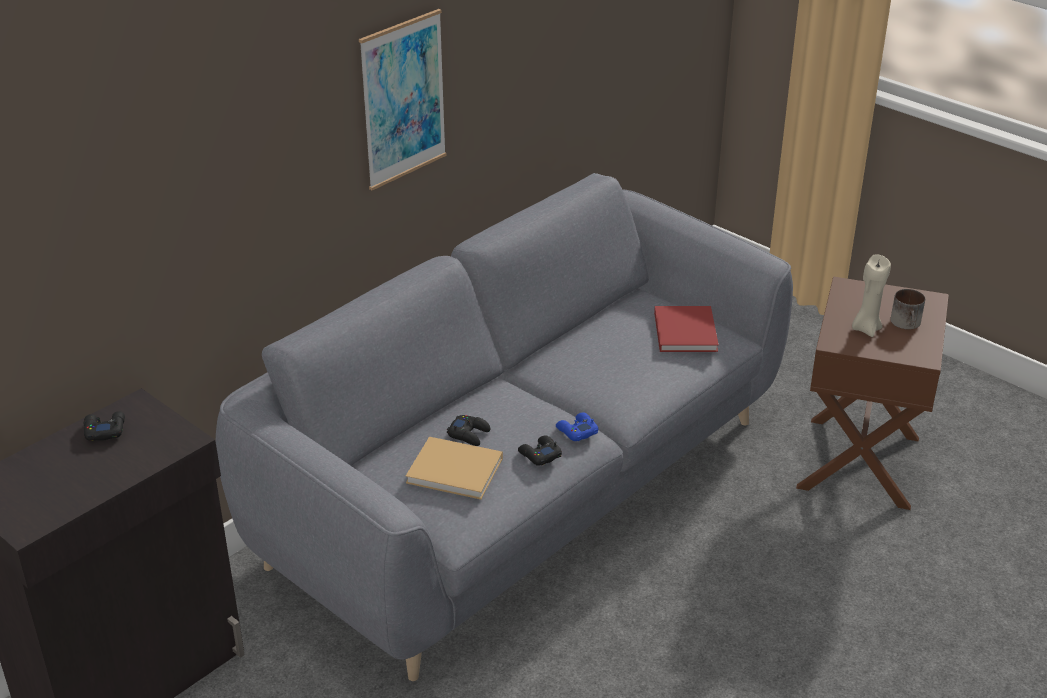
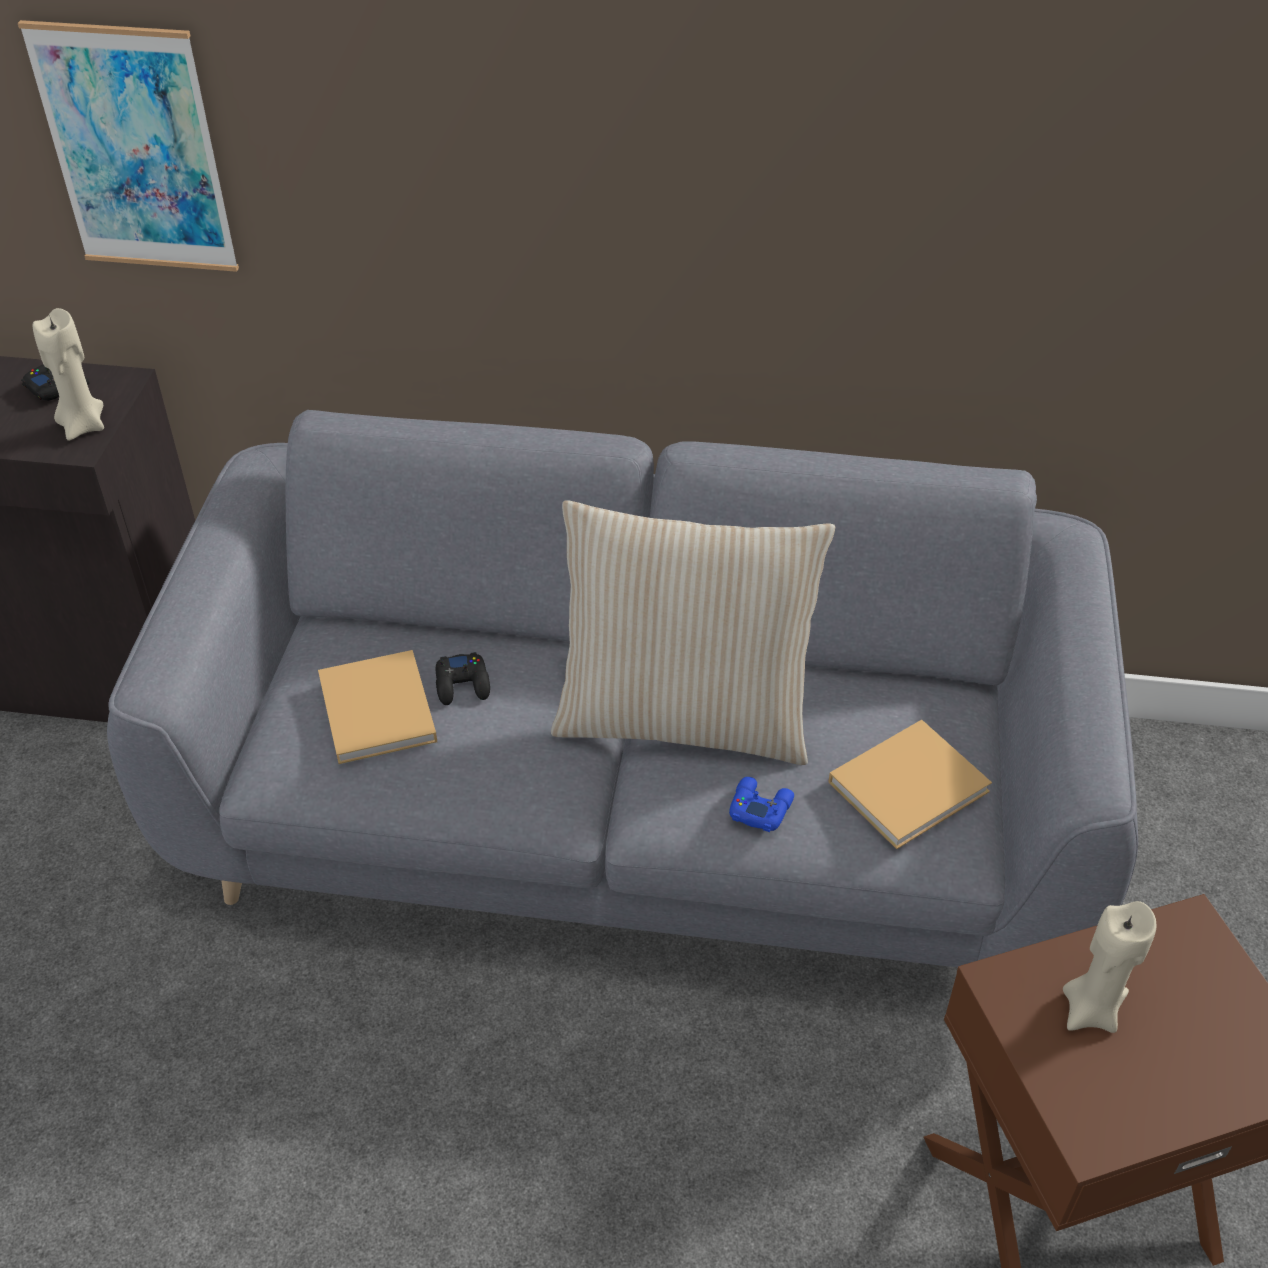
camera: 55 degrees right, 10 degrees up
picture [359,9,447,190] -> picture moved to [18,20,239,272]
black game controller [518,435,562,466] -> none
blue game controller [556,413,598,441] -> blue game controller moved to [729,777,794,832]
red book [654,306,719,352] -> beige book [828,720,992,849]
mug [890,289,925,330] -> none
none -> beige candle [33,308,104,441]
none -> beige pillow [551,500,835,765]

